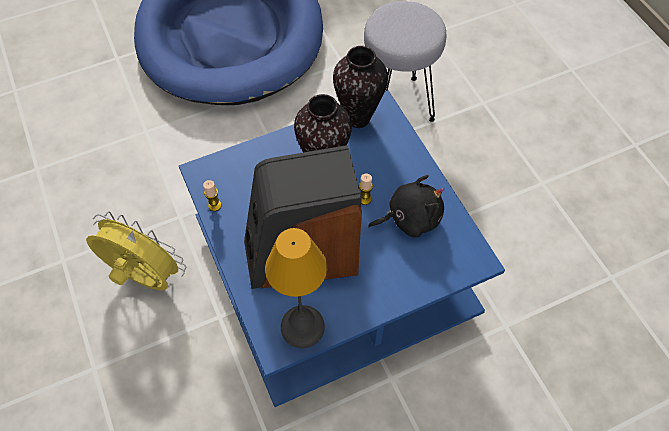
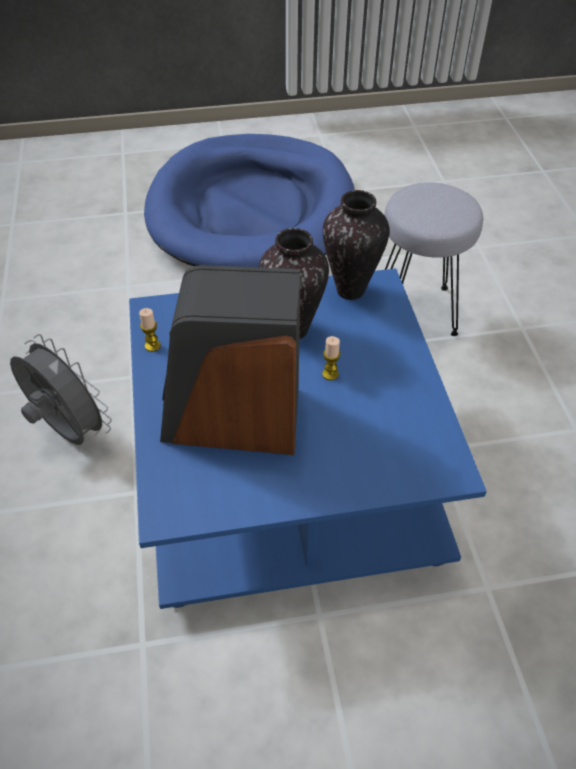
camera: 15 degrees right, 10 degrees down
yellow fan [86,211,186,290] -> grey fan [10,334,112,445]
table lamp [265,228,327,348] -> none
black plush toy [368,175,444,238] -> none

